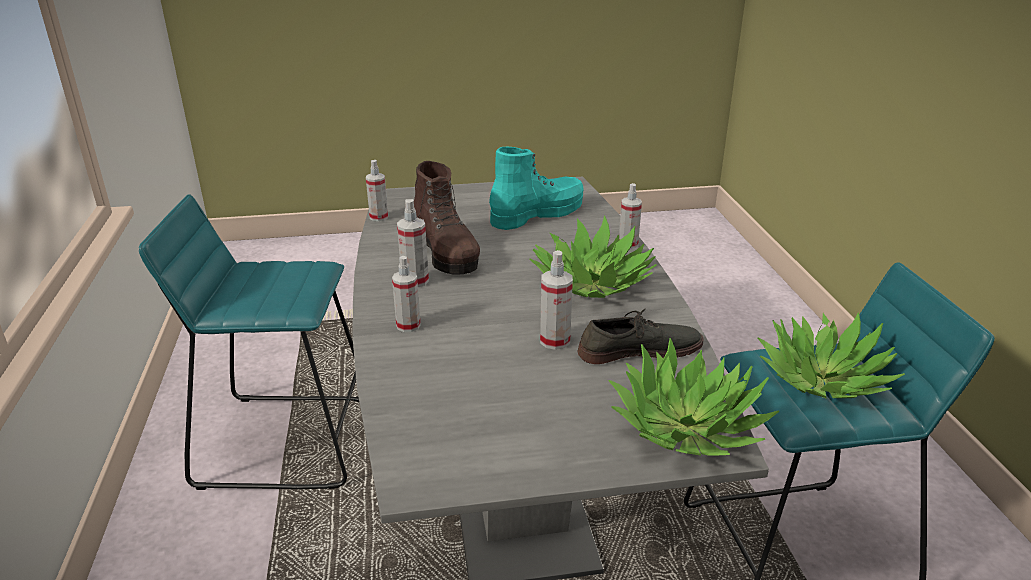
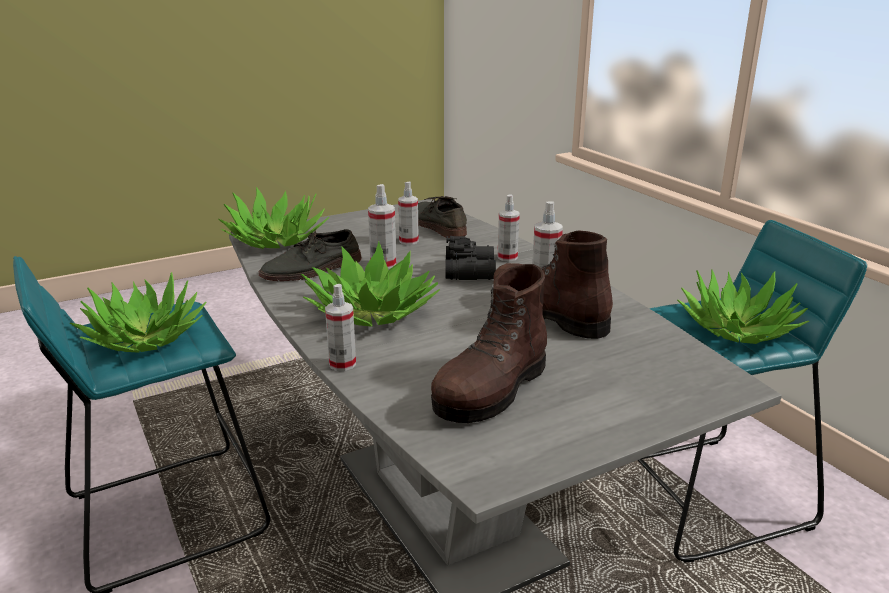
camera: 160 degrees right, 5 degrees down
spray bottle [366,160,388,221] -> spray bottle moved to [398,182,419,245]
turquoise boot [489,147,584,230] -> brown boot [431,264,547,423]
none -> grey shoe [418,196,467,238]
none -> black binoculars [445,236,496,280]
none -> potted plant [677,269,809,344]

